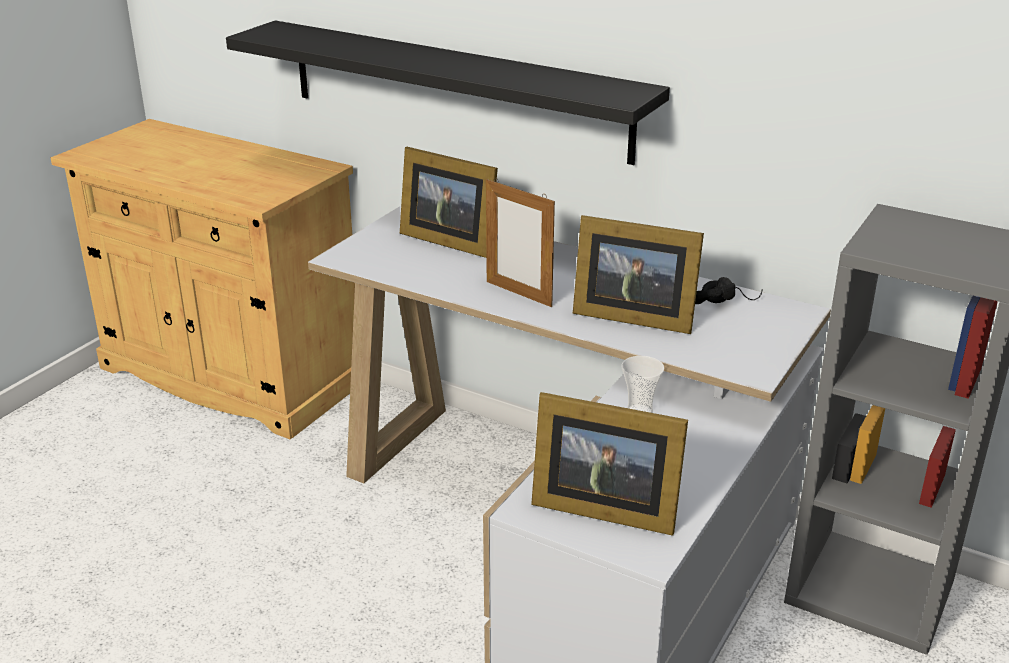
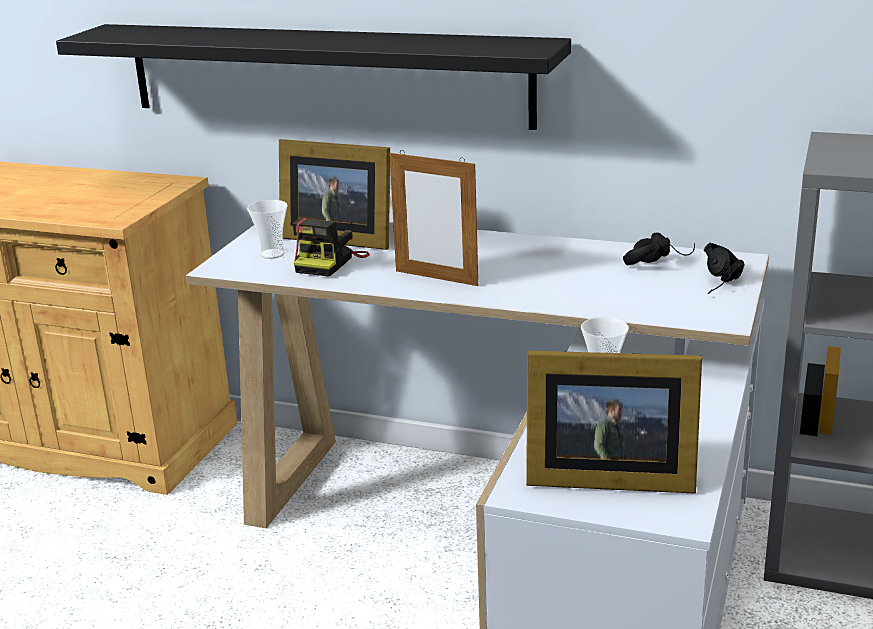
camera: 10 degrees left, 5 degrees down
picture frame [573,215,704,334] -> none
none -> cup [247,200,288,259]
none -> camera [293,218,370,277]
none -> black headphones [704,243,745,294]

